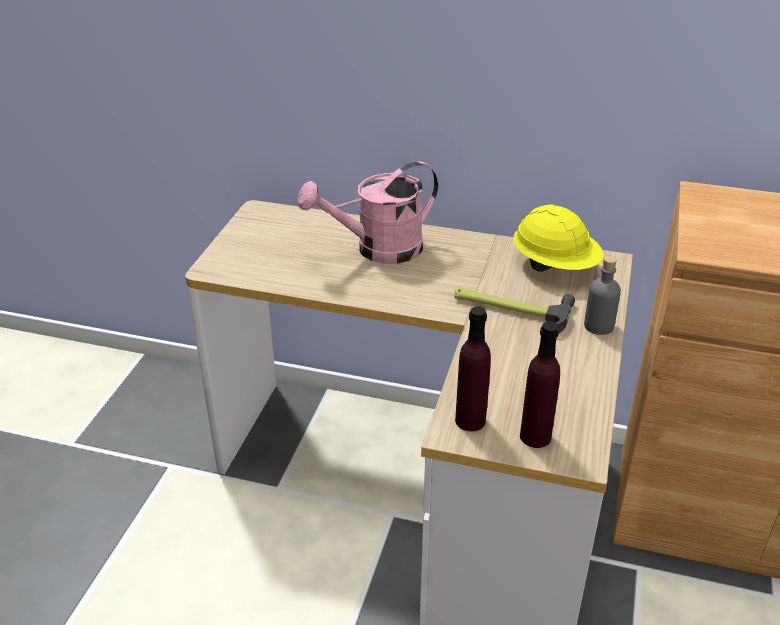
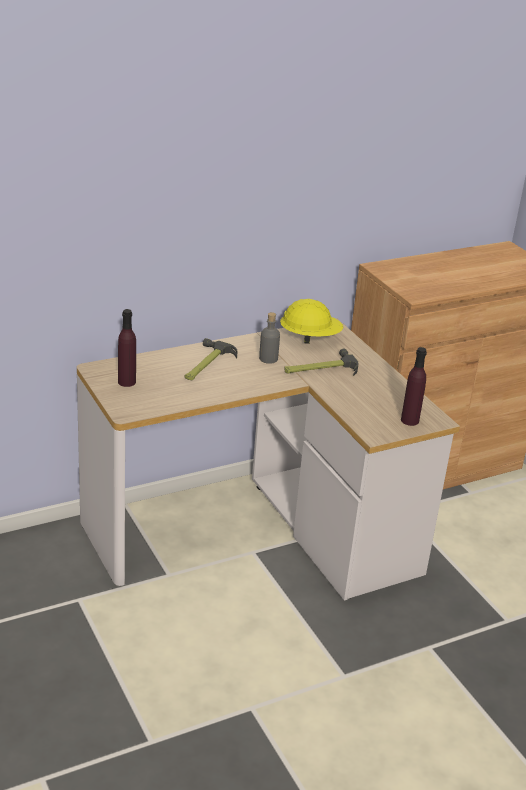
camera: 45 degrees left, 5 degrees down
pink watering can [298,162,438,264] -> hammer [185,338,238,380]
purple bottle [455,306,491,431] -> purple bottle moved to [118,309,136,387]
grey bottle [584,255,621,335] -> grey bottle moved to [259,312,280,364]

